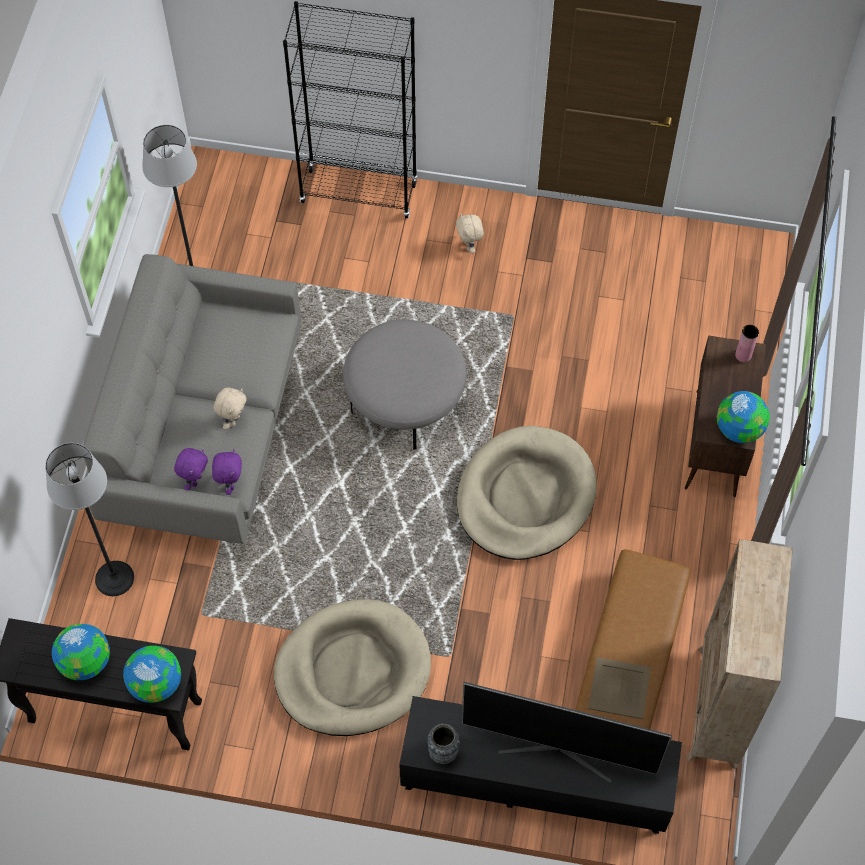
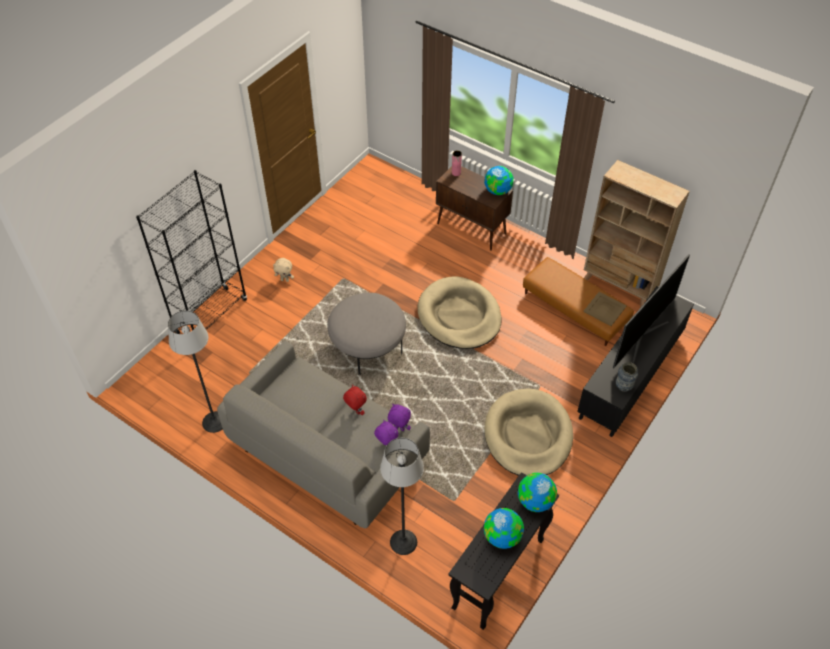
camera: 65 degrees left, 10 degrees down
beige plush toy [214,388,247,430] -> red plush toy [343,385,367,415]

